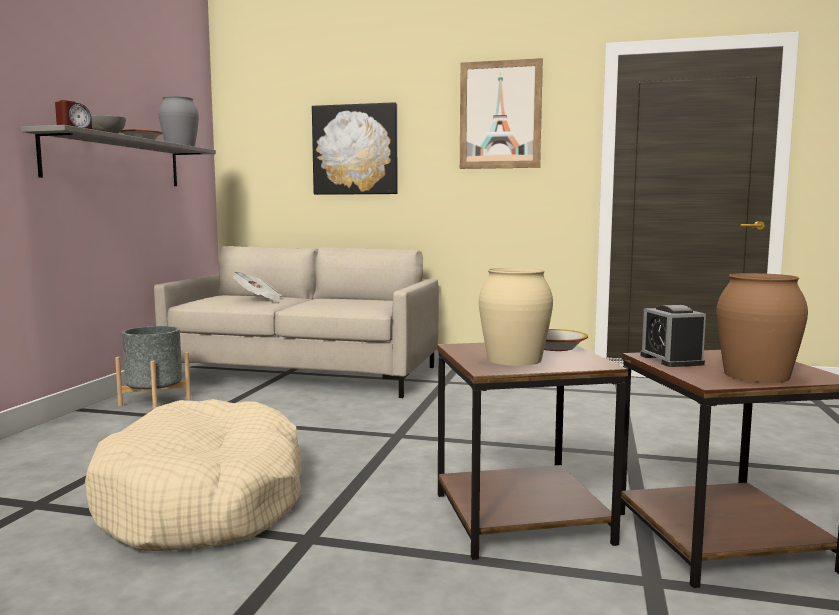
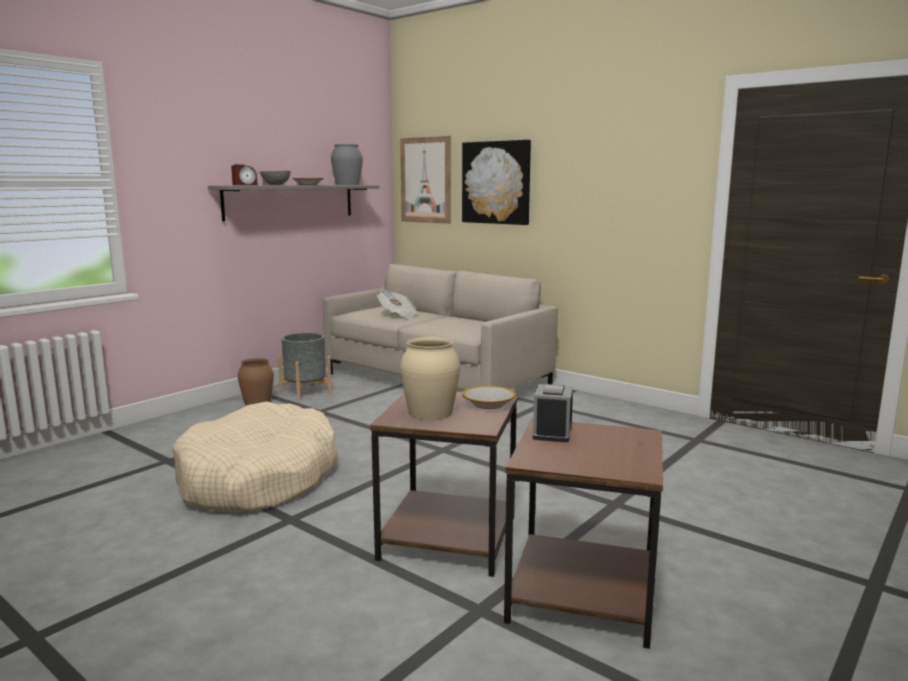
camera: 25 degrees right, 5 degrees up
picture [460,58,543,169] -> picture moved to [400,136,451,224]
brown vase [716,273,808,383] -> brown vase moved to [238,358,274,405]

